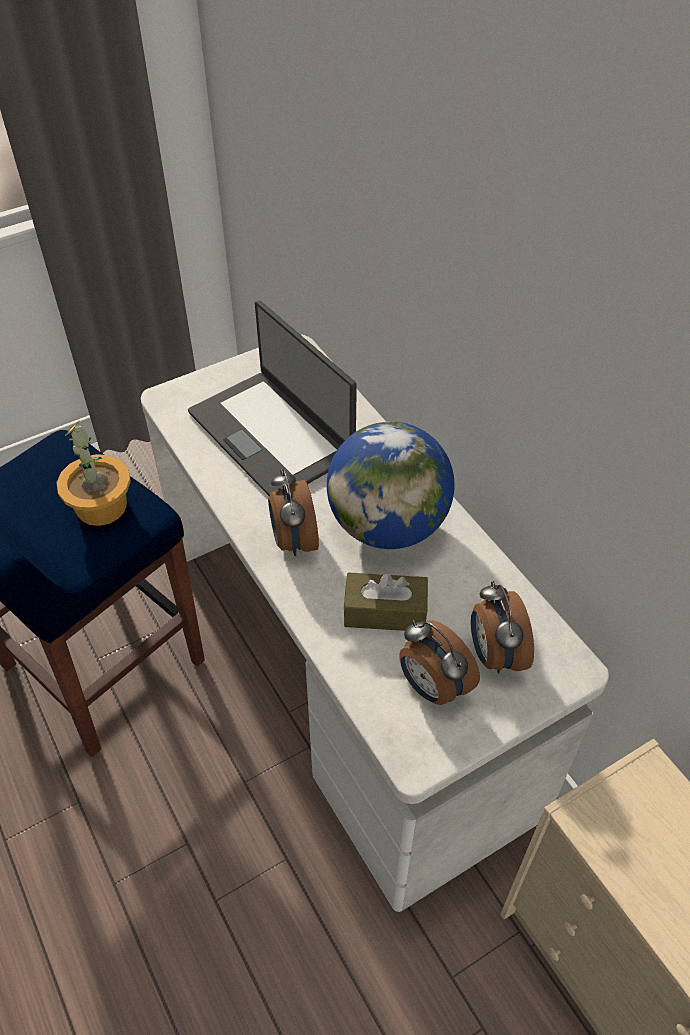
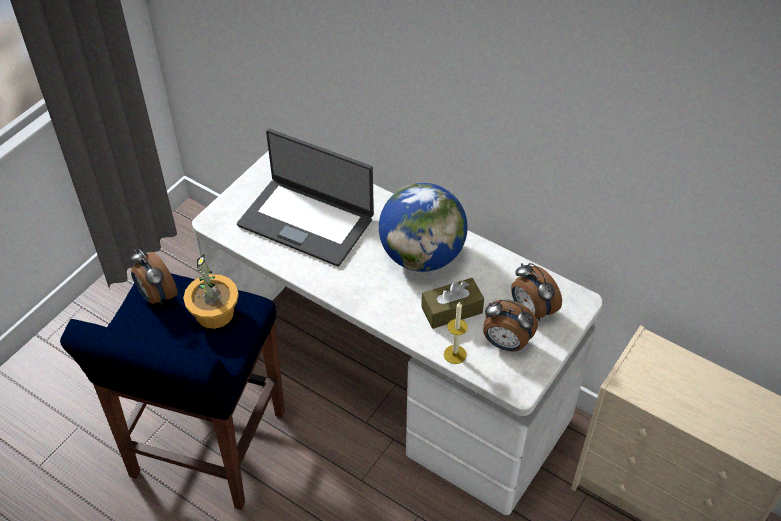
camera: 25 degrees left, 0 degrees up
alarm clock [268,469,319,556] -> alarm clock moved to [130,249,178,305]
none -> candle [444,302,468,364]

